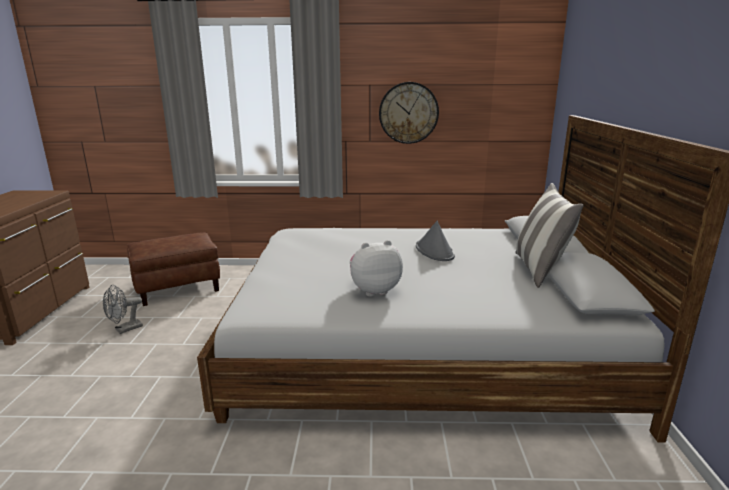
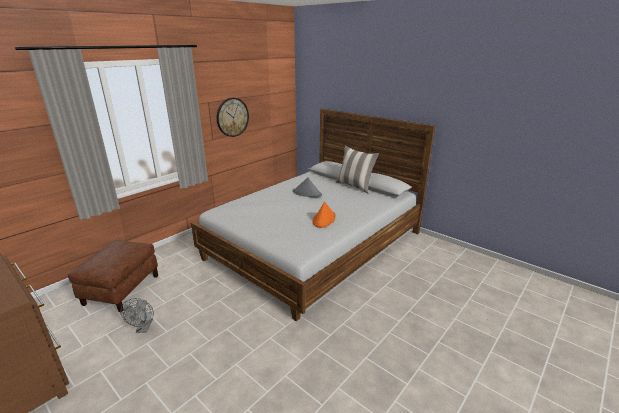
camera: 50 degrees left, 5 degrees up
plush toy [349,240,403,297] -> orange hat [313,202,336,228]

